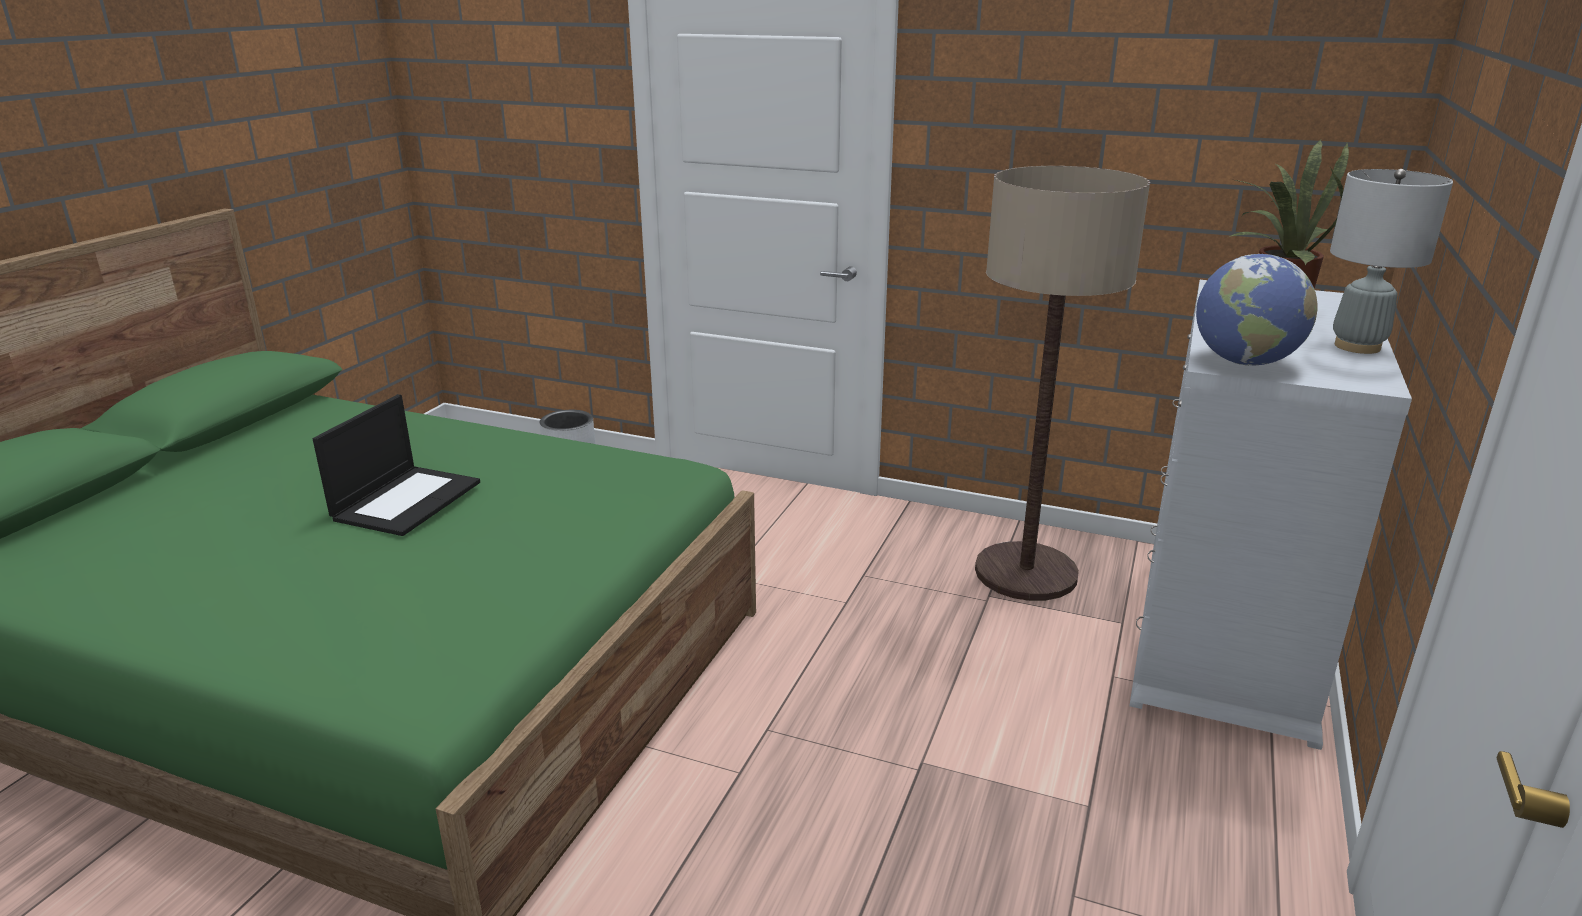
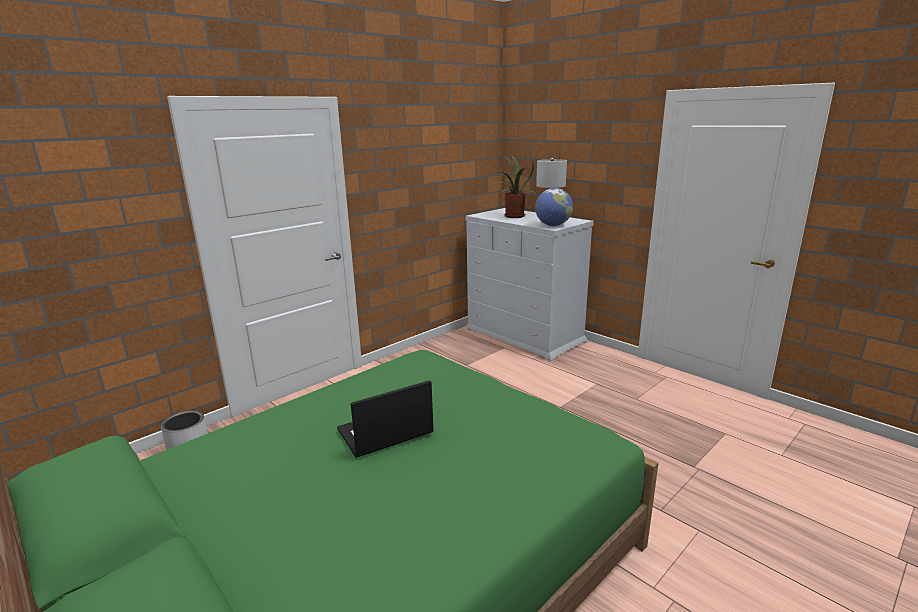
camera: 65 degrees left, 5 degrees down
laptop [313,394,480,536] -> laptop turned 75 degrees counterclockwise [337,380,434,458]
floor lamp [975,166,1150,601] -> none

